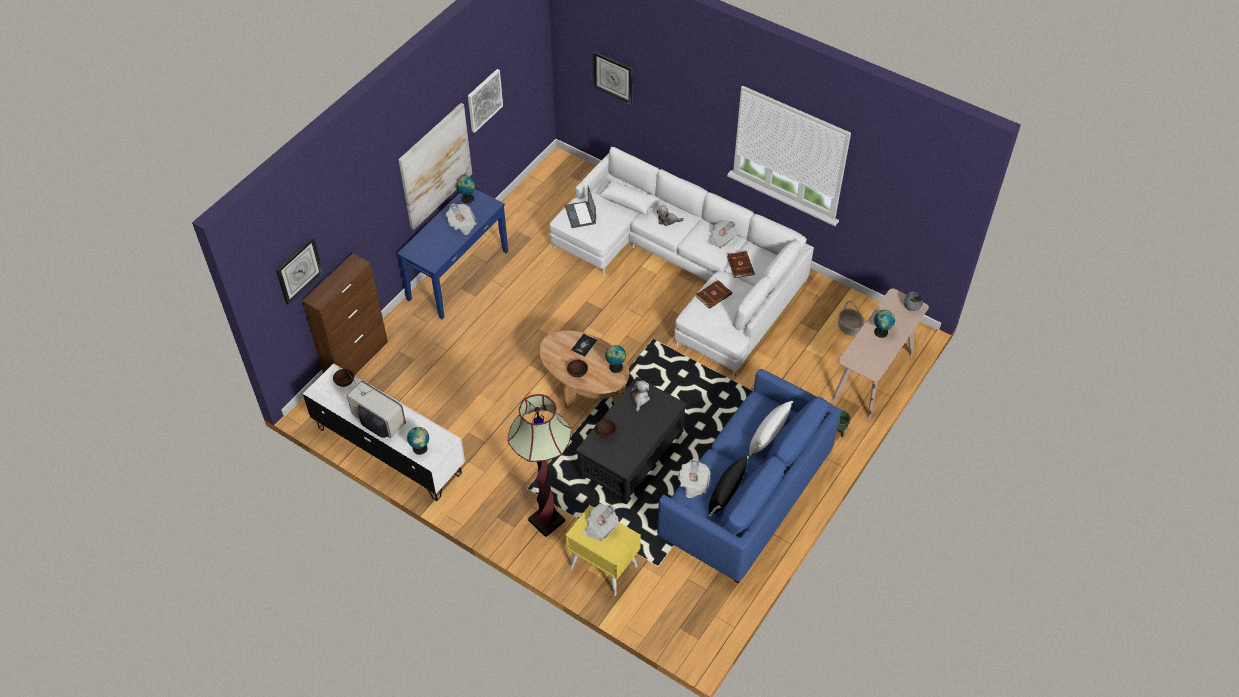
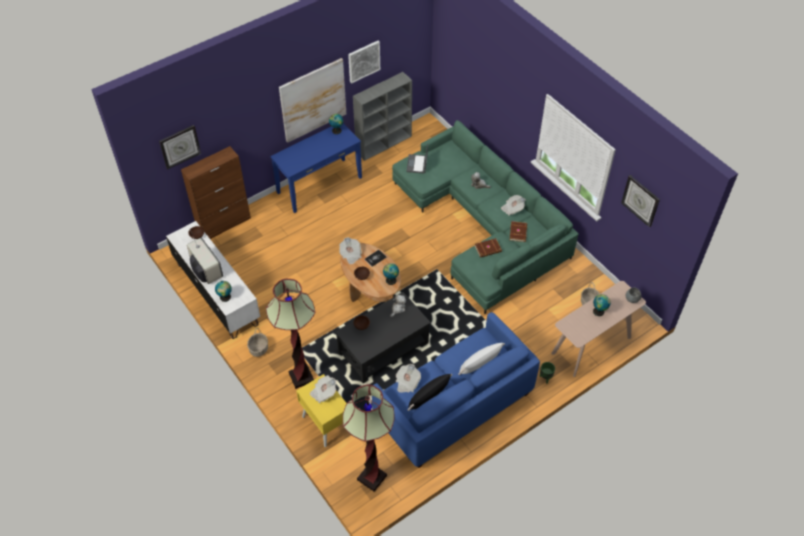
camera: 20 degrees right, 0 degrees up
newspaper [446,203,477,235] -> newspaper moved to [339,237,362,264]
white sofa [550,147,814,377] -> green sofa [392,120,579,314]
wall clock [593,51,633,104] -> wall clock moved to [621,175,660,228]
white pillow [598,180,659,215] -> none
none -> basket [247,328,268,357]
none -> floor lamp [343,384,394,492]
none -> grey bookcase [353,72,412,161]

